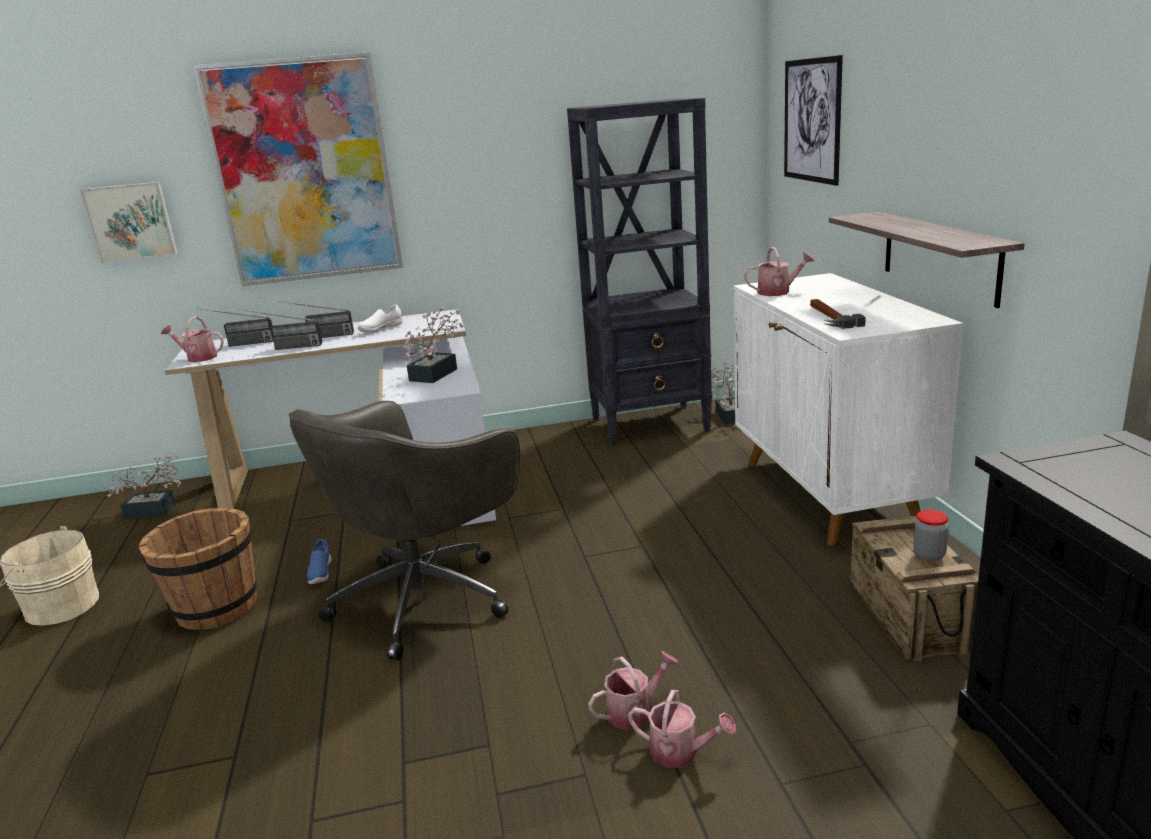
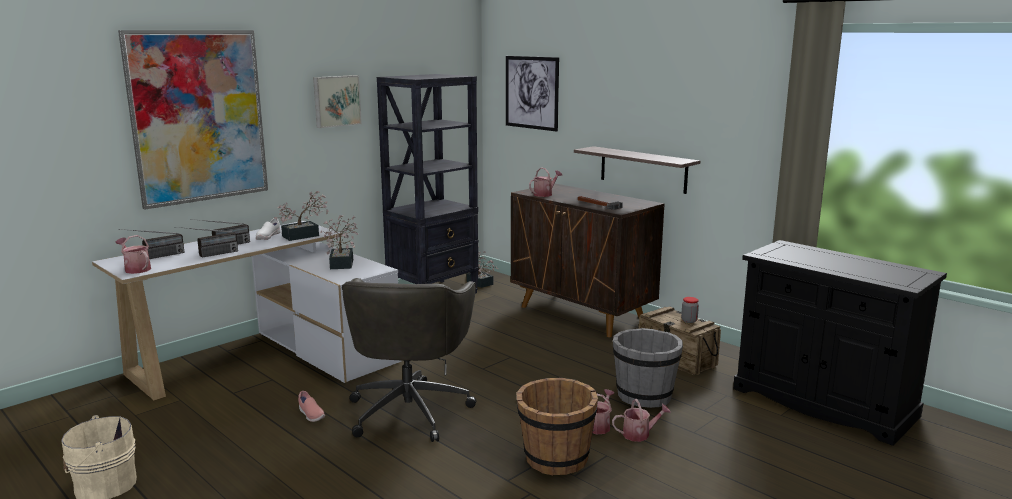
camera: 35 degrees left, 5 degrees down
picture [80,182,178,263] -> picture moved to [313,75,362,128]
potted plant [107,455,181,519] -> potted plant moved to [274,191,328,241]
brown bucket [138,508,257,630] -> brown bucket moved to [516,378,598,475]
watering can [161,316,224,362] -> watering can turned 60 degrees clockwise [116,235,151,274]
blue shoe [307,539,332,584] -> pink shoe [298,391,325,422]
white cabinet [734,273,963,546] -> brown cabinet [511,183,664,337]
none -> grey bucket [613,328,683,408]

